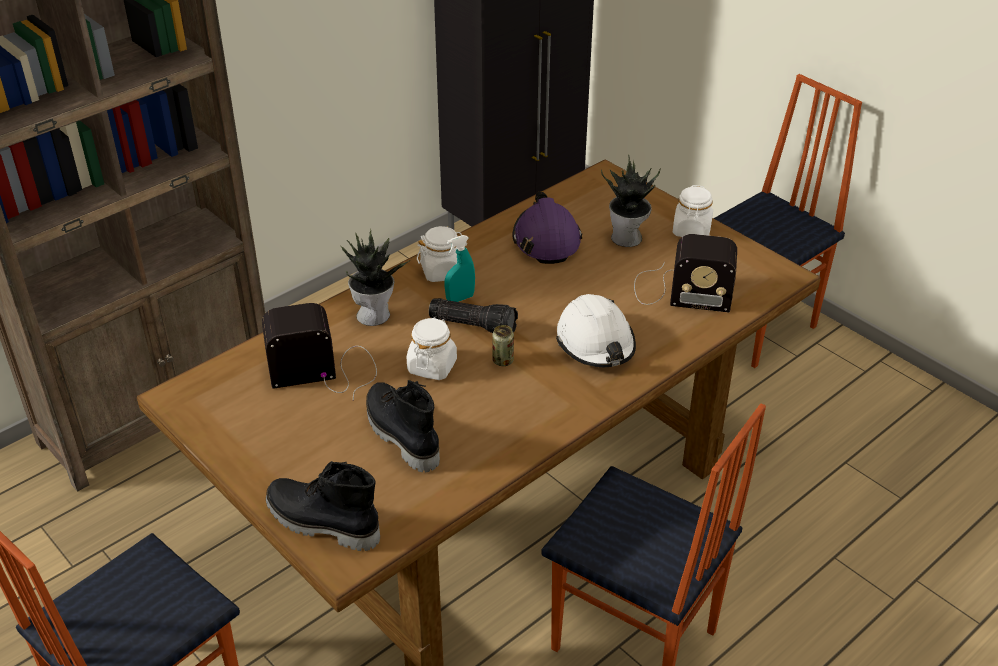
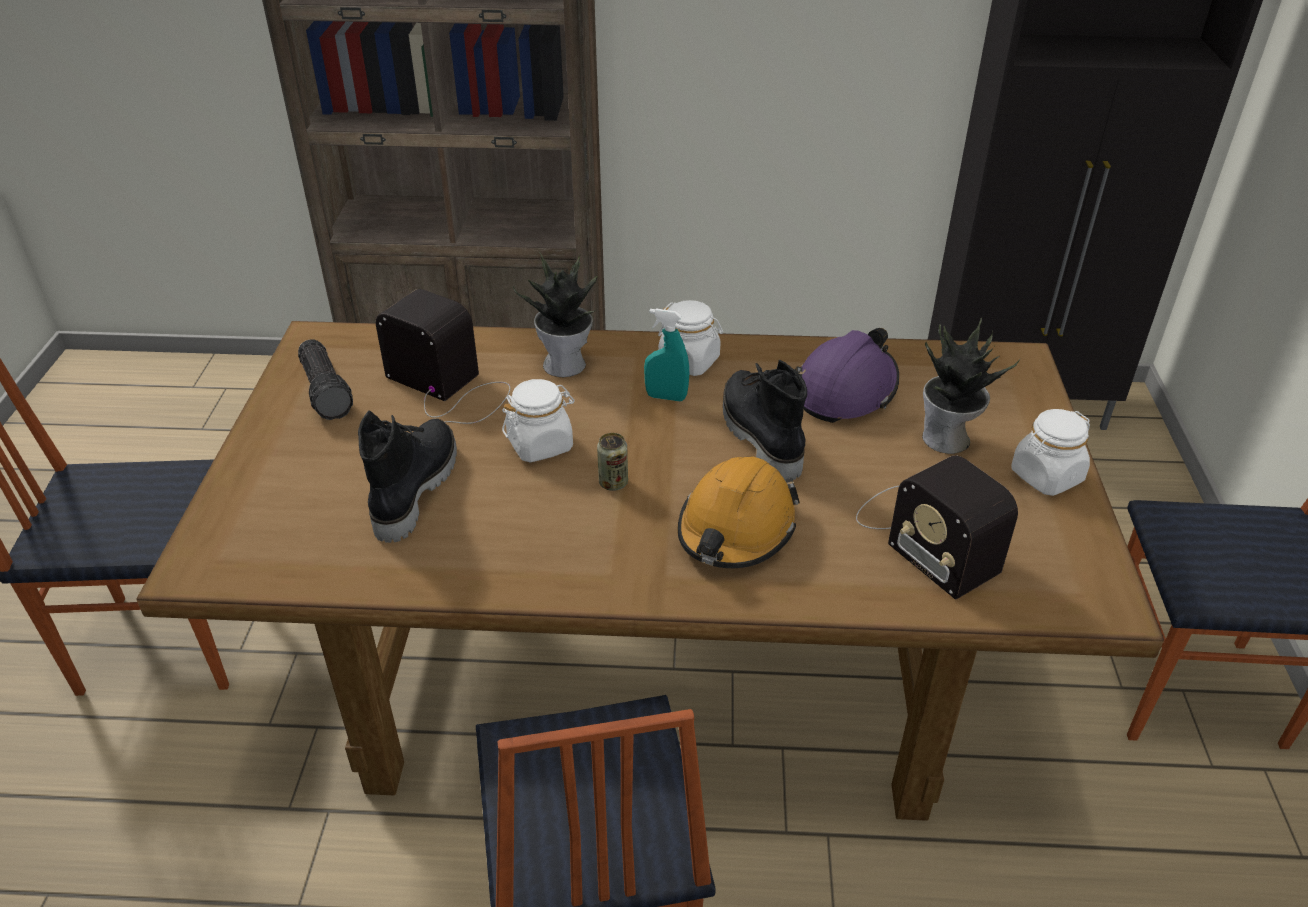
camera: 45 degrees right, 0 degrees up
black boot [266,461,380,551] -> black boot moved to [723,360,807,481]
flashlight [429,298,518,333] -> flashlight moved to [298,340,353,420]
white hard hat [556,294,636,367] -> orange hard hat [678,457,800,568]

